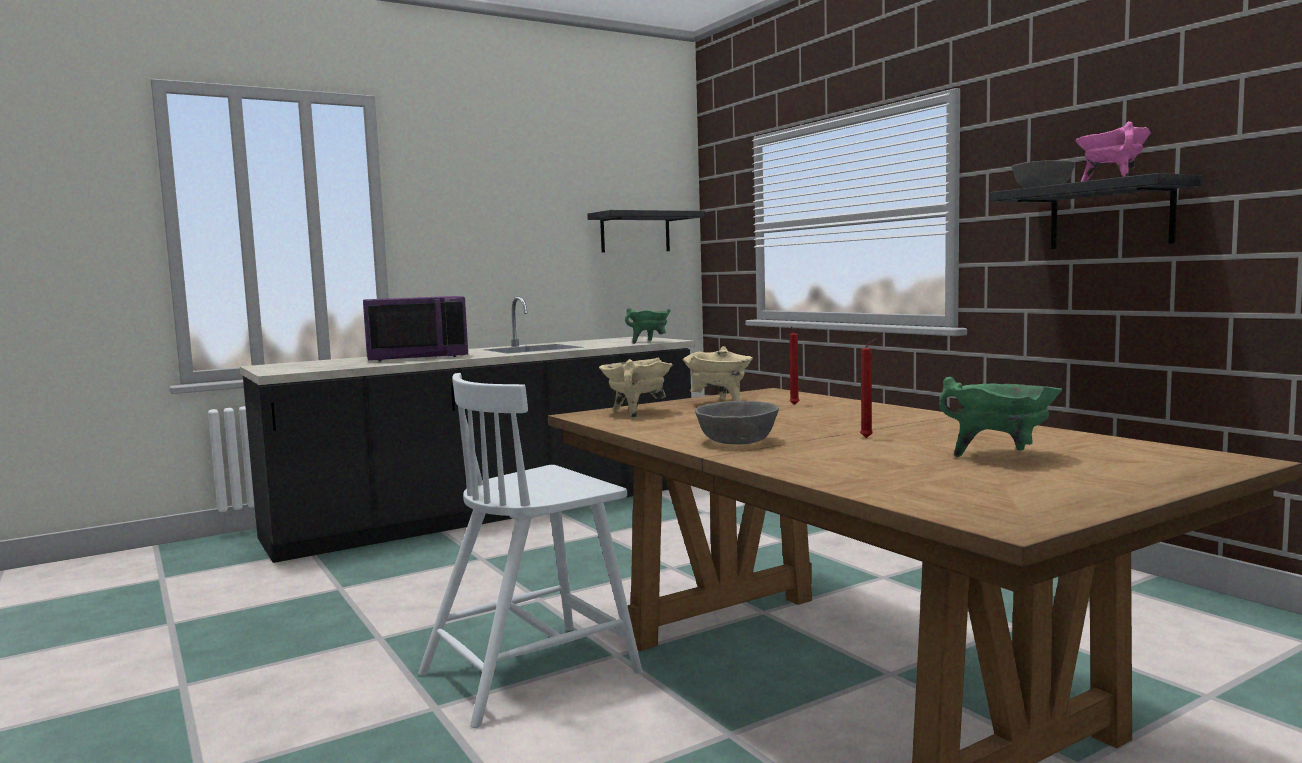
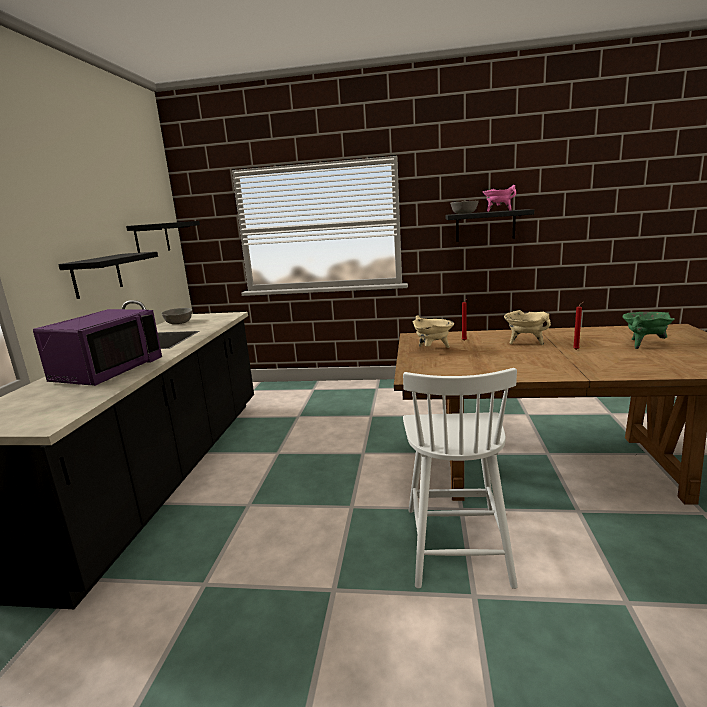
camera: 50 degrees left, 10 degrees up
beige cooking pot [599,358,673,418] -> beige cooking pot moved to [504,310,551,345]
green cooking pot [625,308,671,344] -> none
grey bowl [695,401,779,444] -> grey bowl moved to [161,308,193,324]
none -> black shelf [58,252,158,299]

